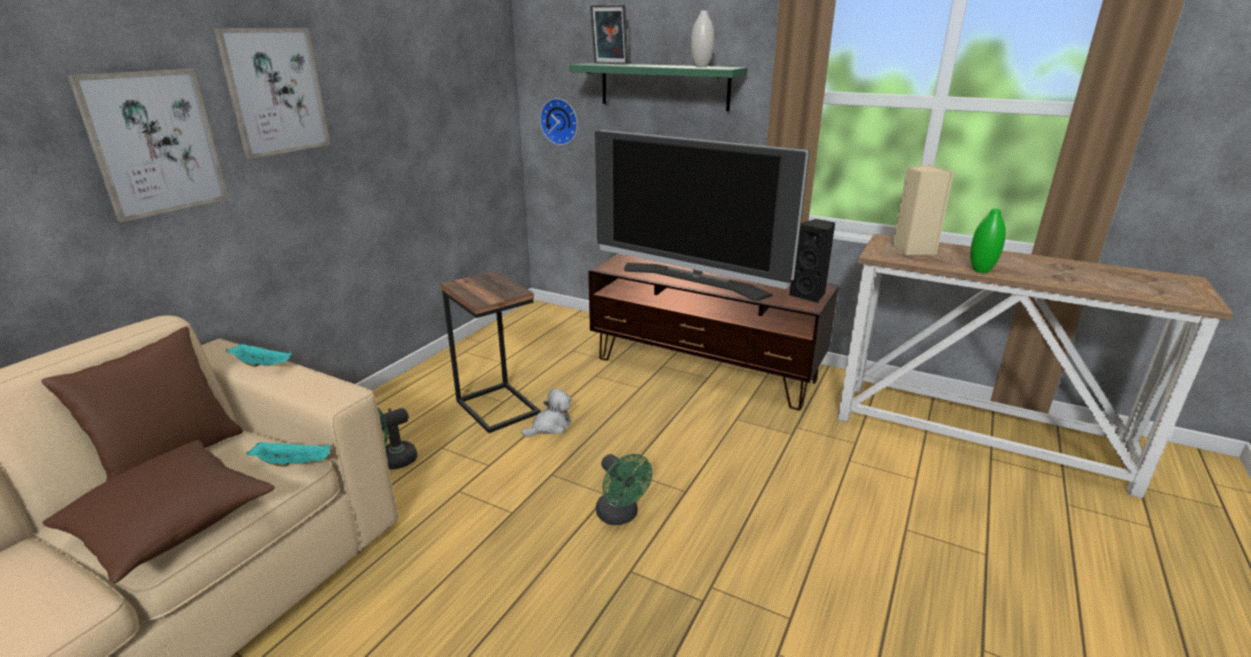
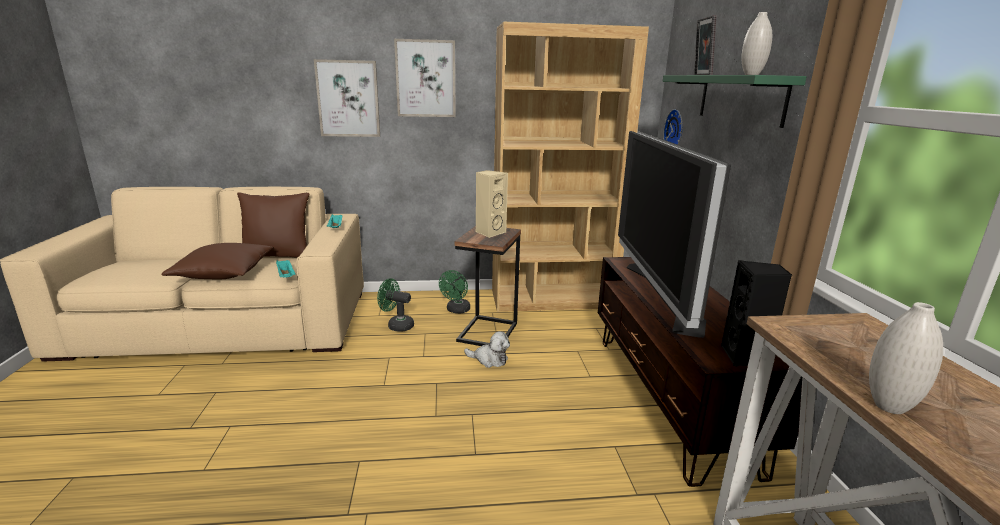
camera: 55 degrees right, 5 degrees down
green fan [596,454,652,525] -> green fan moved to [439,270,470,313]
beige speaker [892,165,954,255] -> beige speaker moved to [476,170,508,238]
green vase [970,209,1006,273] -> white vase [869,302,943,414]
none -> brown bookcase [492,22,649,312]

